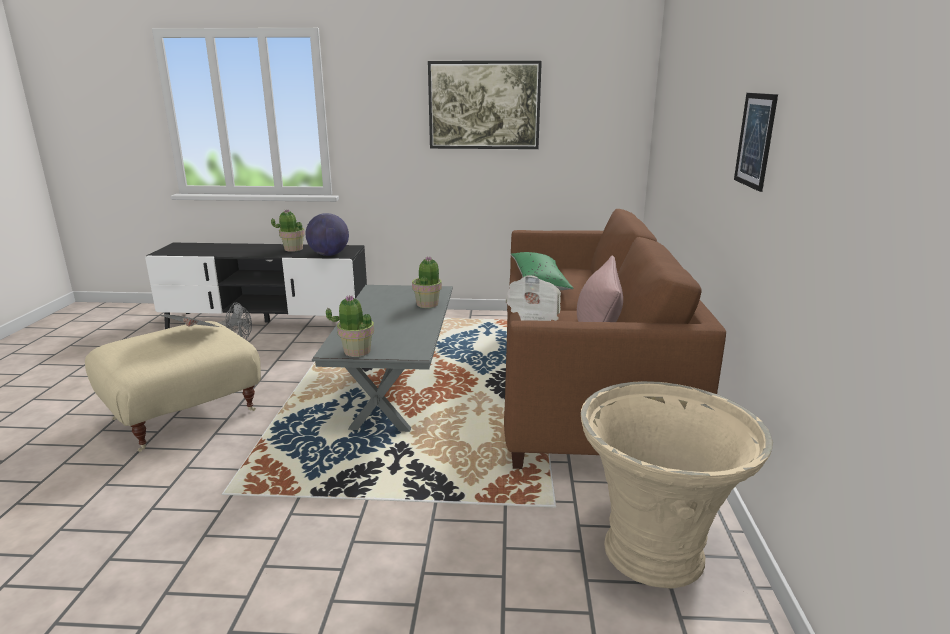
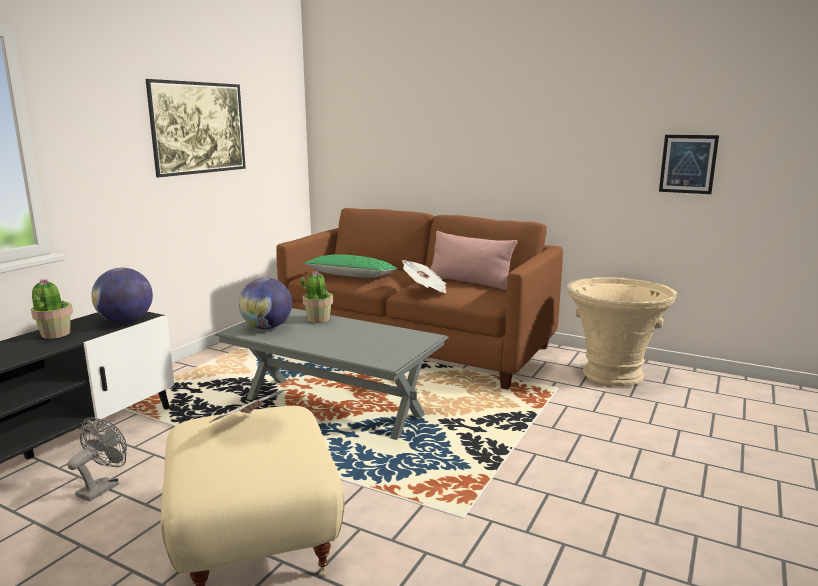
camera: 65 degrees left, 5 degrees down
potted plant [326,295,374,357] -> none
picture [734,93,778,192] -> picture moved to [659,135,719,194]
none -> globe [239,277,292,329]

